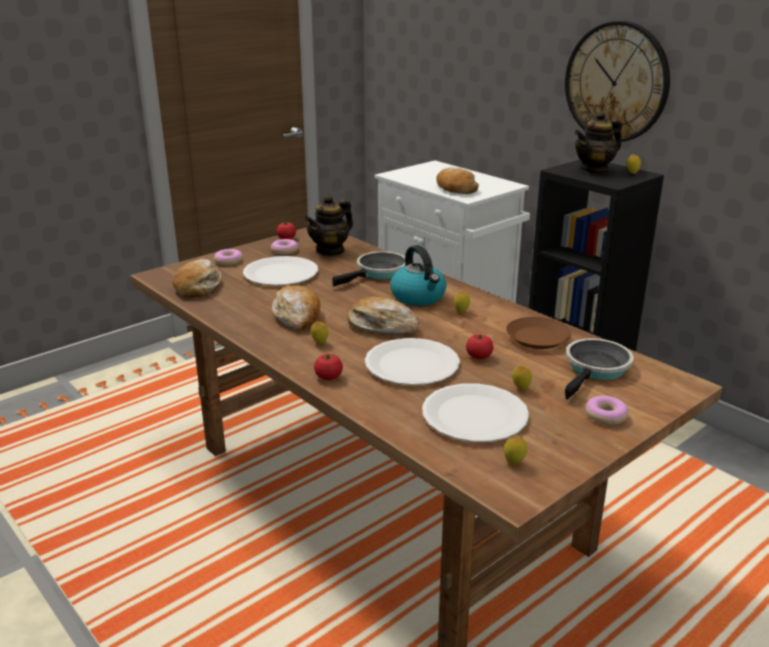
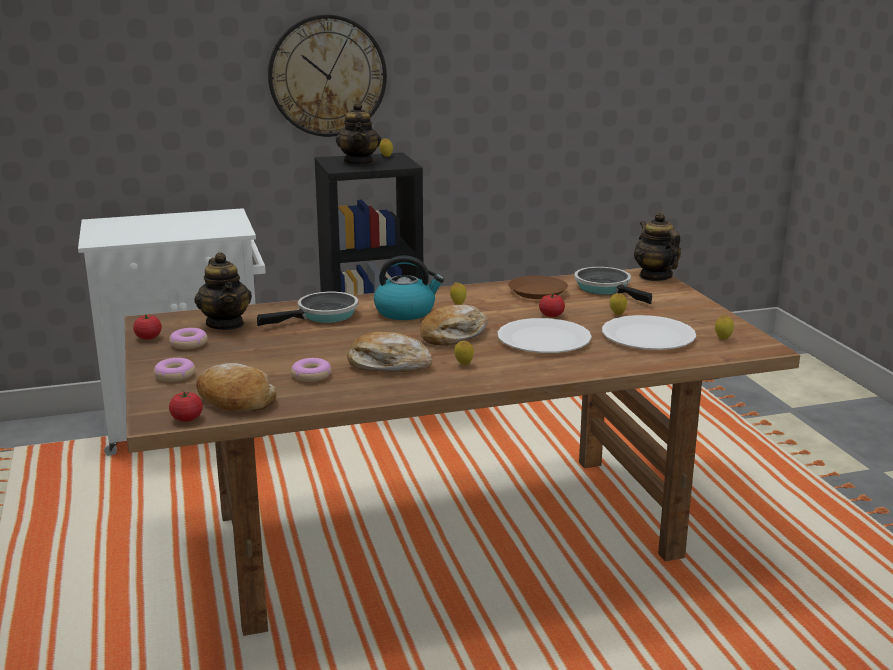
camera: 65 degrees left, 5 degrees down
white plate [243,256,318,286] -> none
tomato [314,354,343,380] -> tomato moved to [169,391,203,422]
frying pan [332,251,406,287] -> frying pan turned 75 degrees clockwise [257,292,358,326]
bread [437,167,479,194] -> none
donut [585,396,629,425] -> donut moved to [291,358,332,382]
none -> teapot [634,212,681,281]

